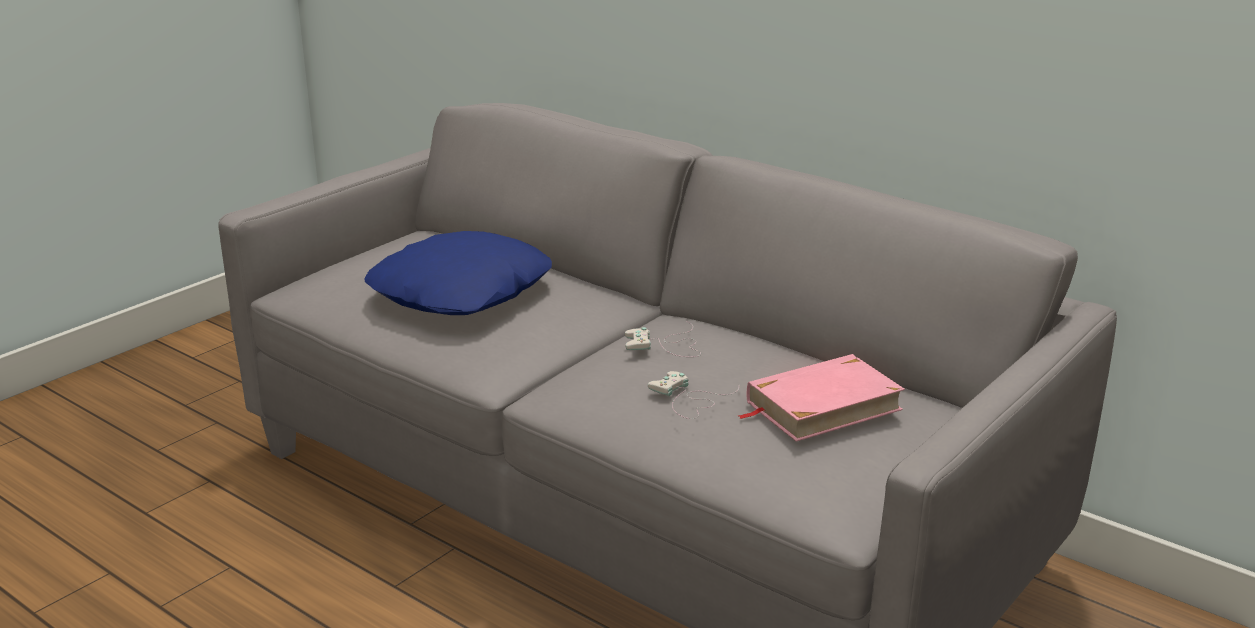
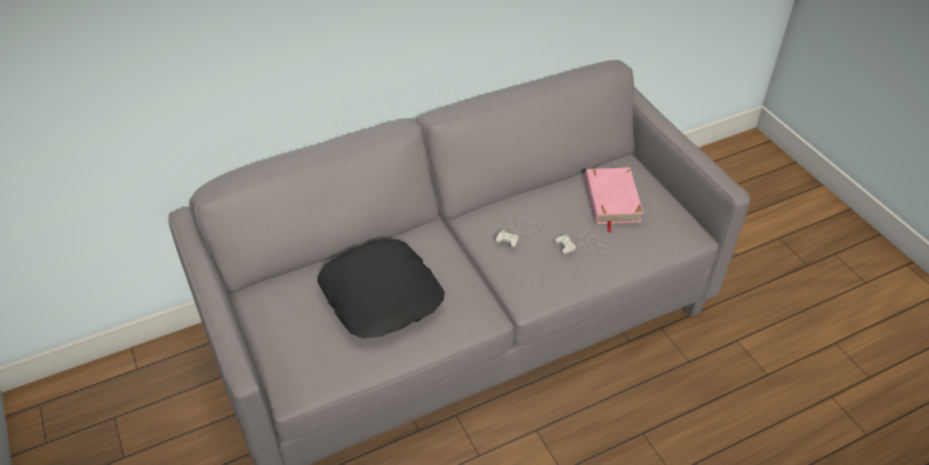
camera: 65 degrees left, 20 degrees up
blue pillow [365,231,552,315] -> black pillow [317,239,445,339]

